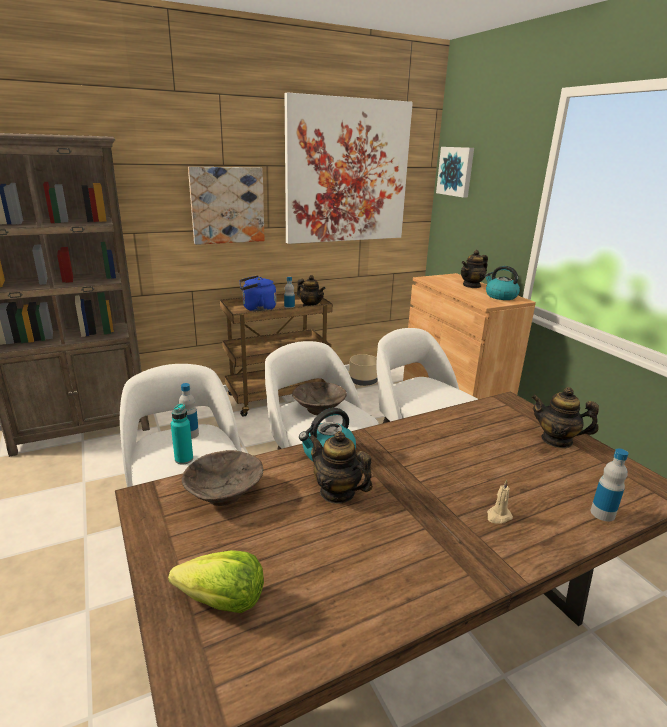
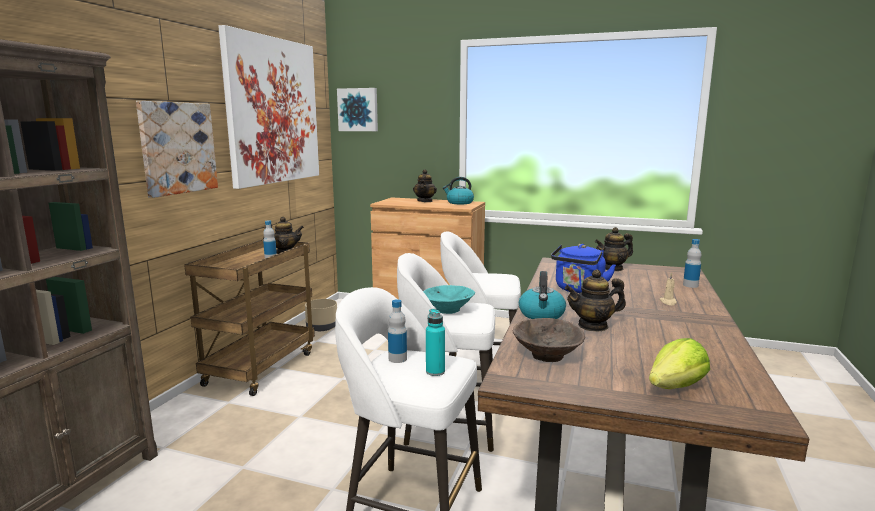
camera: 45 degrees left, 10 degrees down
blue kettle [239,275,277,312] -> blue kettle moved to [551,244,616,293]
brown bowl [292,382,347,415] -> turquoise bowl [423,285,475,314]

